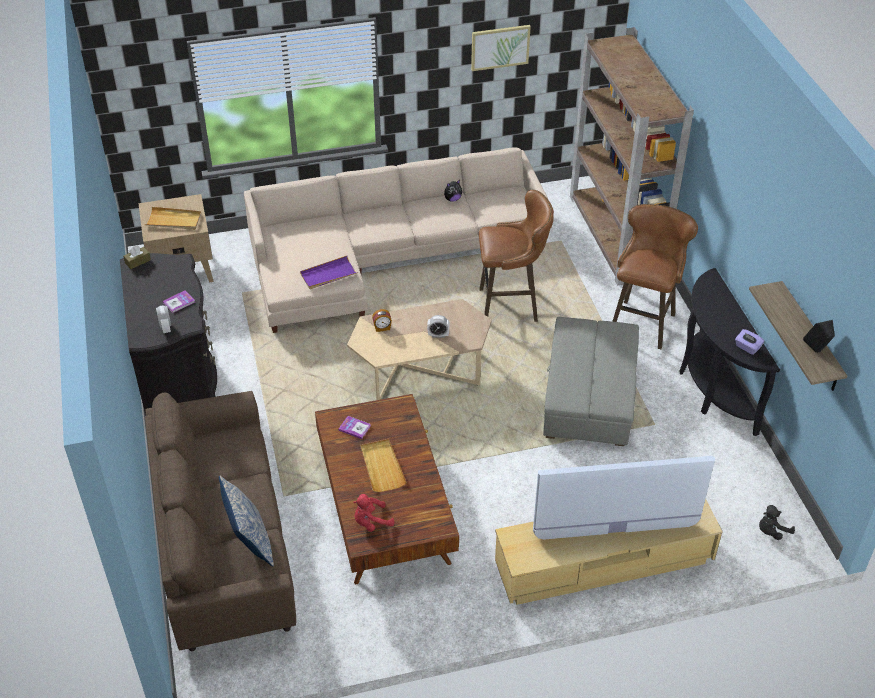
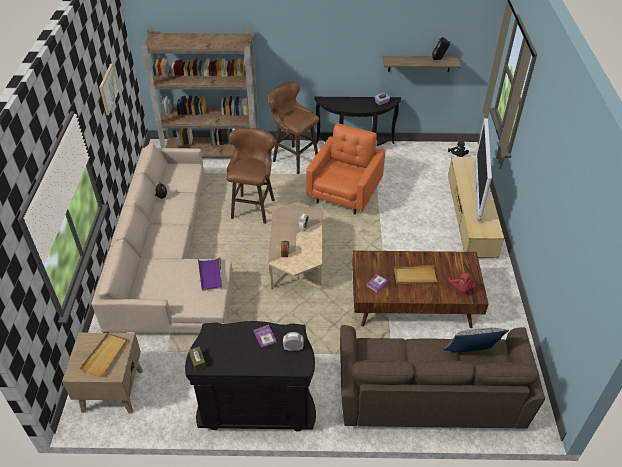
camera: 75 degrees left, 0 degrees up
grey ottoman [543,317,639,446] -> orange armchair [306,123,385,215]

